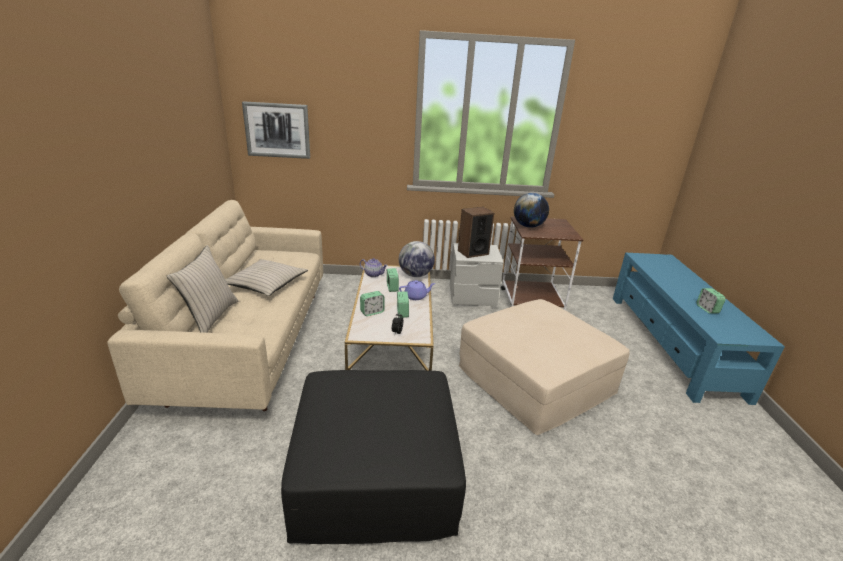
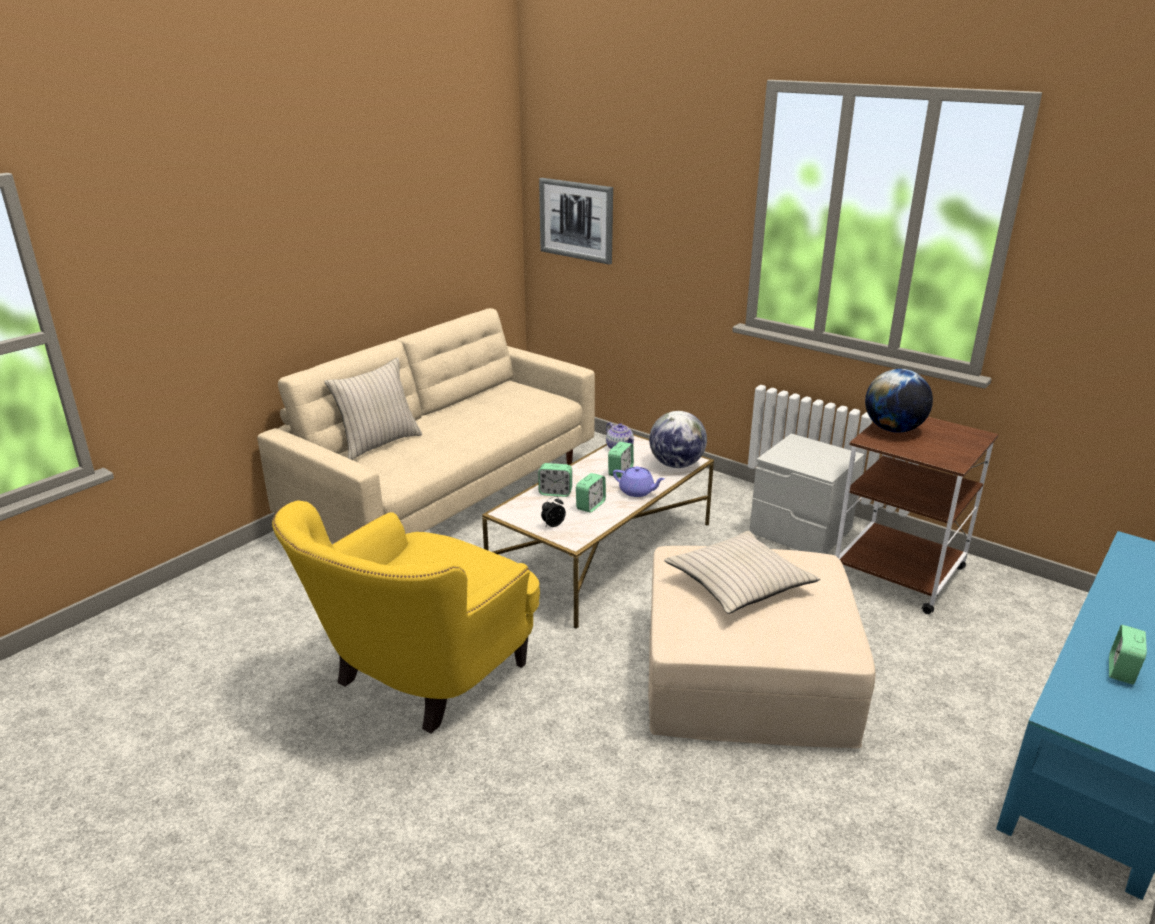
camera: 40 degrees right, 0 degrees up
beige pillow [225,259,308,296] -> beige pillow moved to [664,531,820,614]
black ottoman [281,370,466,544] -> yellow armchair [272,500,540,734]
speaker [458,207,494,258] -> none

